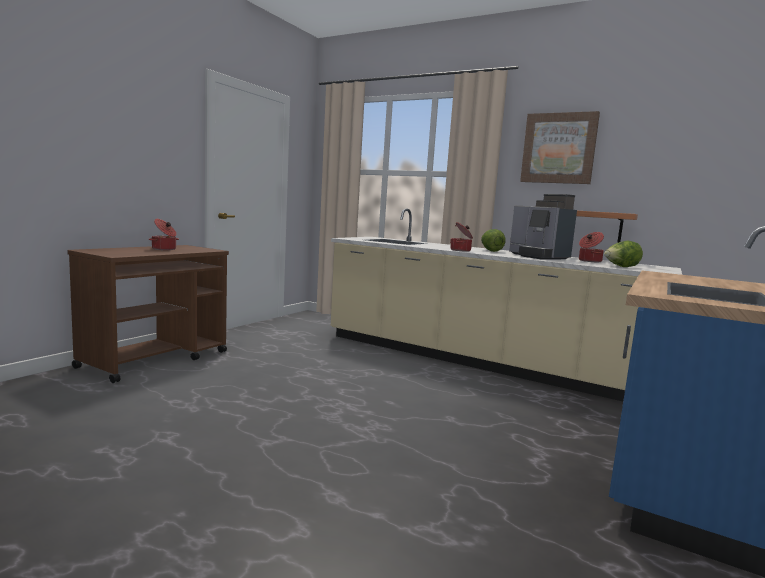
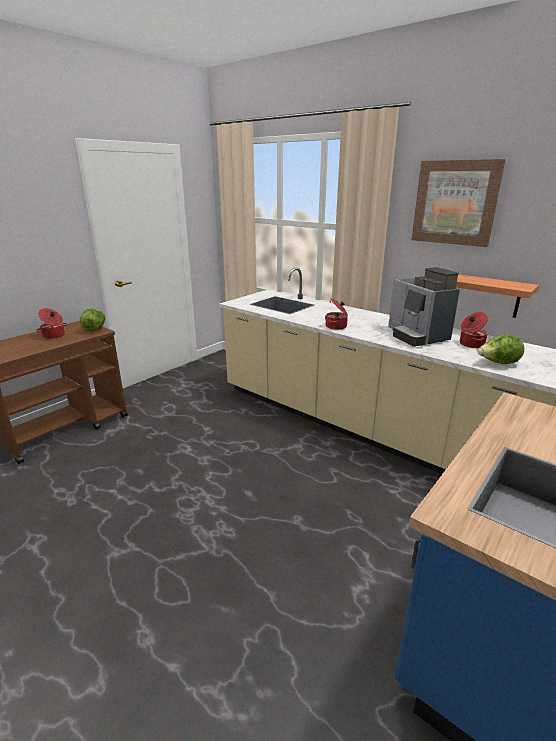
camera: 10 degrees right, 15 degrees up
lettuce [481,229,506,252] -> lettuce moved to [80,309,105,332]

